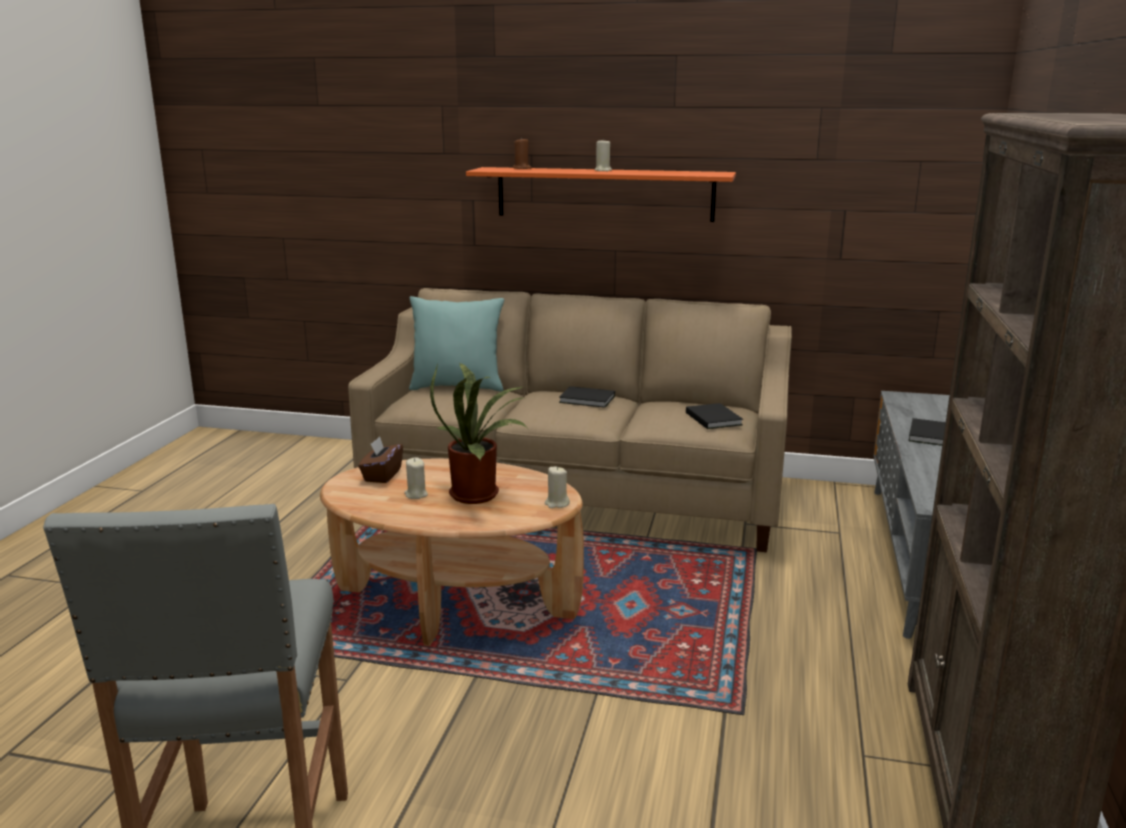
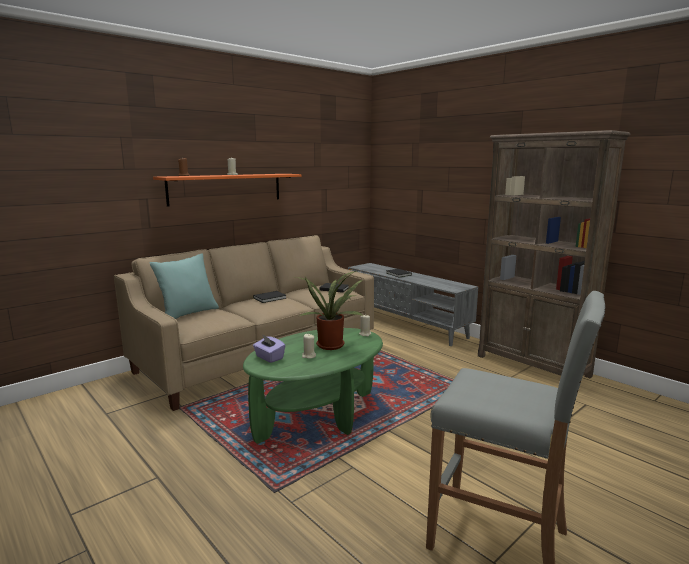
camera: 55 degrees left, 5 degrees down
brown coffee table [320,459,584,646] -> green coffee table [243,328,383,444]
brown tissue box [358,436,403,483] -> purple tissue box [253,334,285,363]

